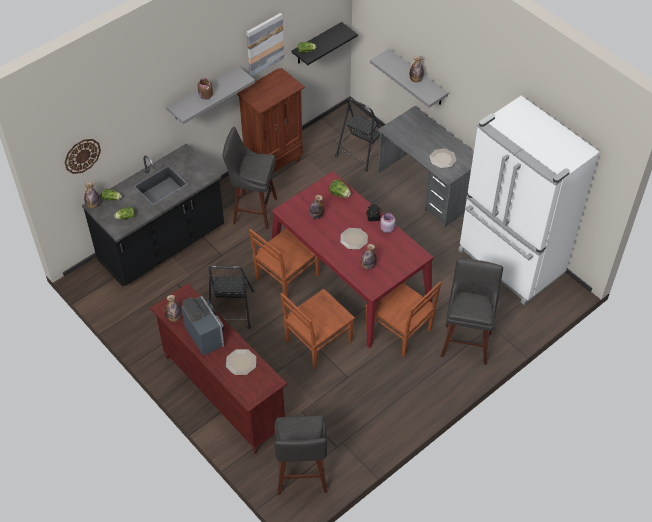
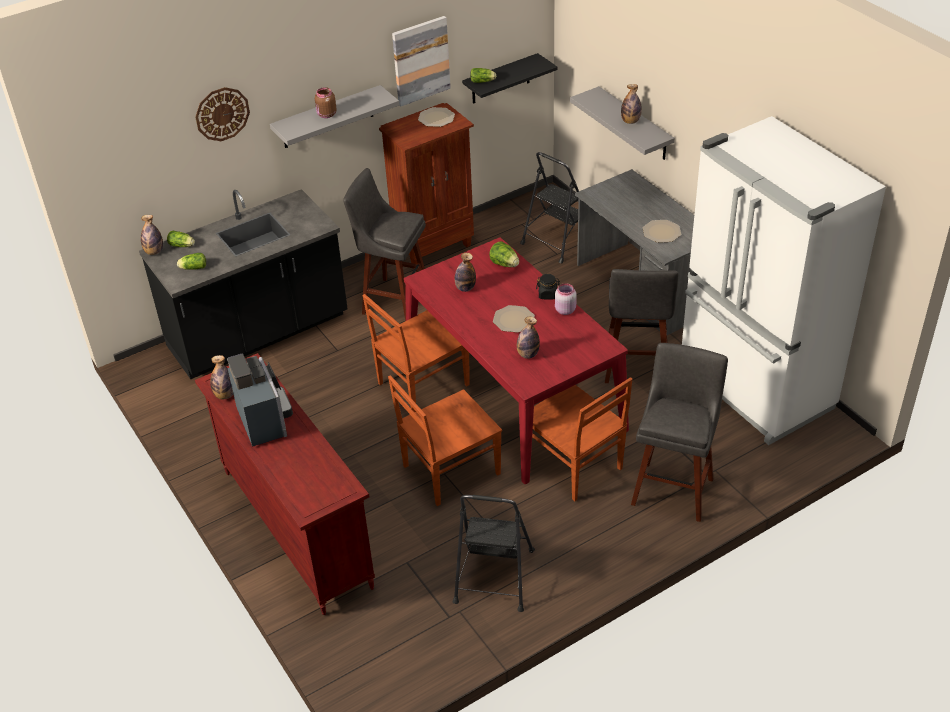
camera: 10 degrees right, 10 degrees down
wall clock [65,139,101,174] -> wall clock moved to [195,87,250,141]
black step ladder [209,265,255,329] -> black step ladder moved to [453,495,535,612]
plate [226,349,256,375] -> plate moved to [418,107,455,127]
grey stool [274,415,328,495] -> grey stool moved to [605,269,678,383]

